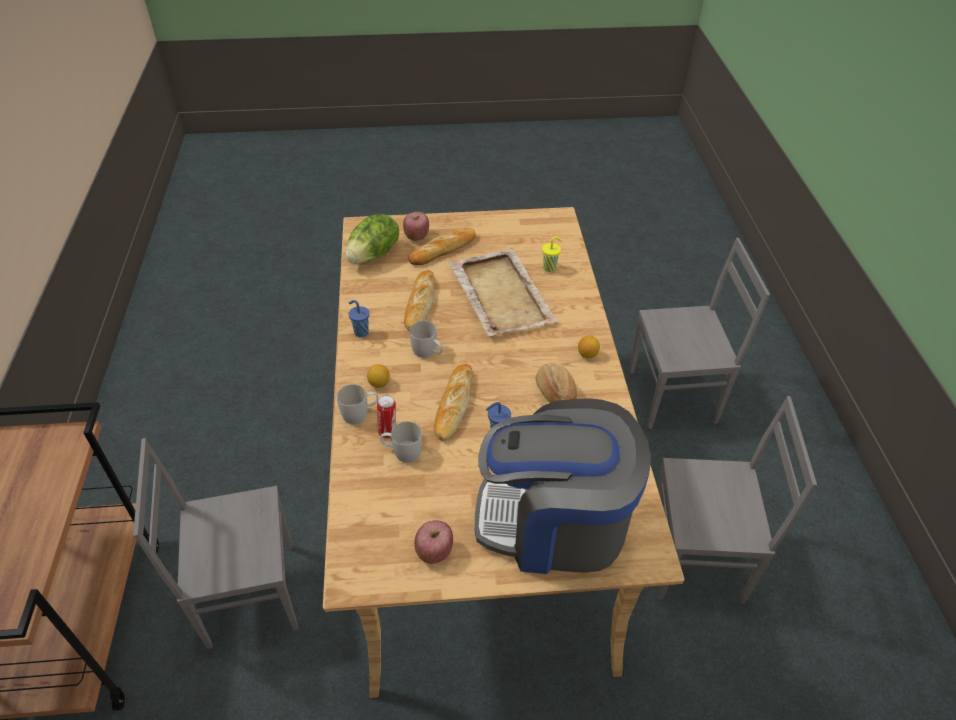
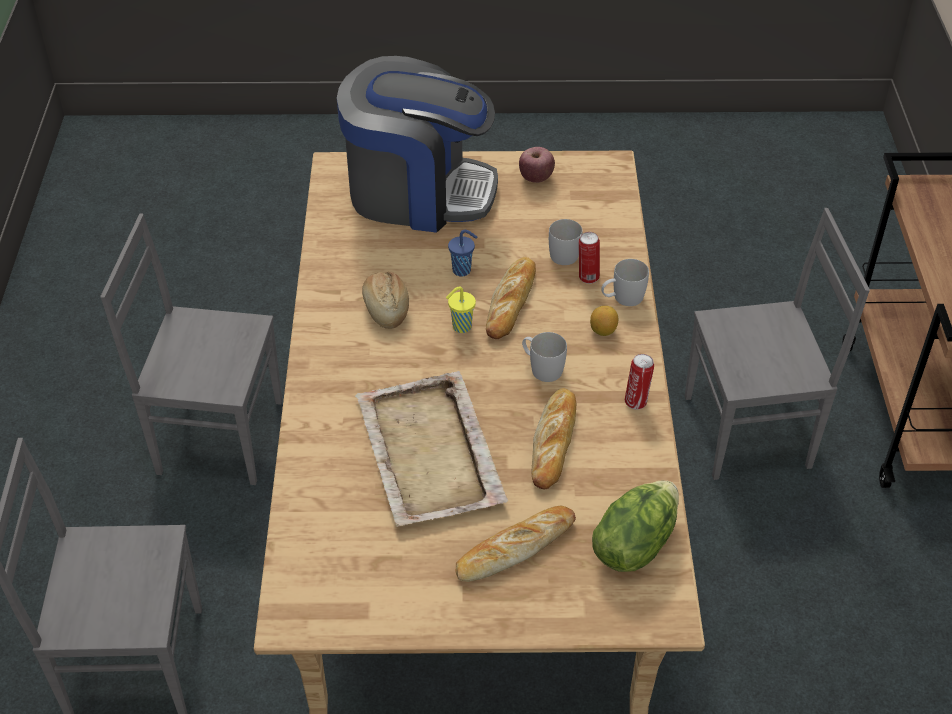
camera: 175 degrees left, 0 degrees up
blue cup [349,300,369,337] -> can [625,354,654,410]
apple [403,212,429,241] -> none
yellow cup [542,237,562,272] -> yellow cup moved to [446,287,476,333]
lemon [578,336,600,358] -> none

